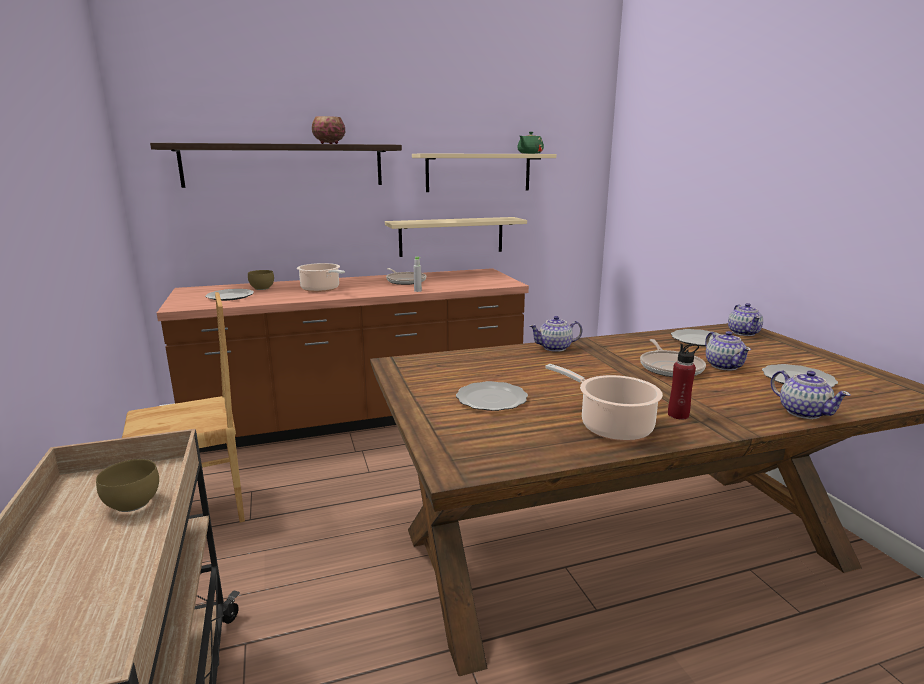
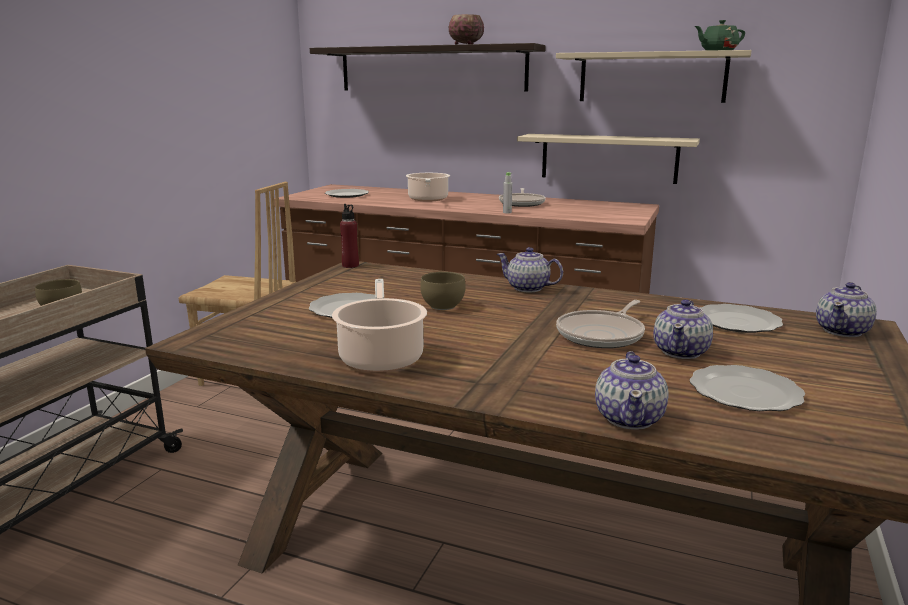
camera: 40 degrees right, 0 degrees up
brown bowl [248,270,274,290] -> brown bowl moved to [420,272,465,310]
red bottle [668,344,699,419] -> red bottle moved to [340,204,359,268]

